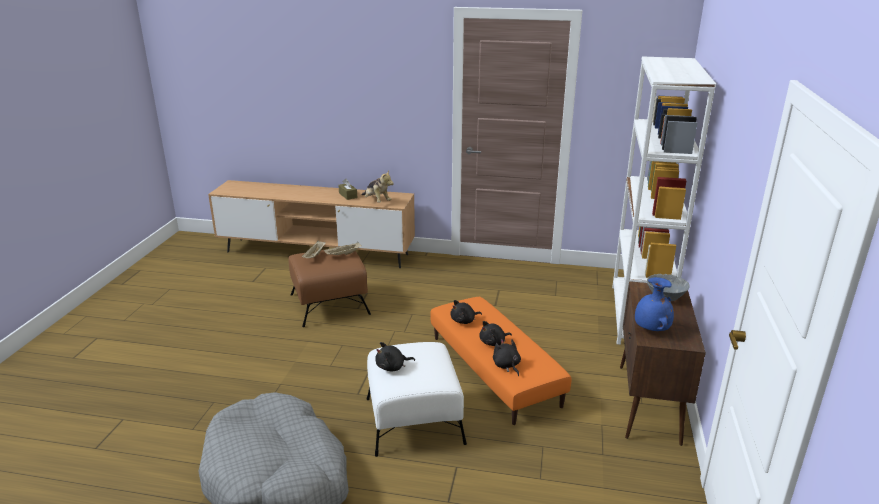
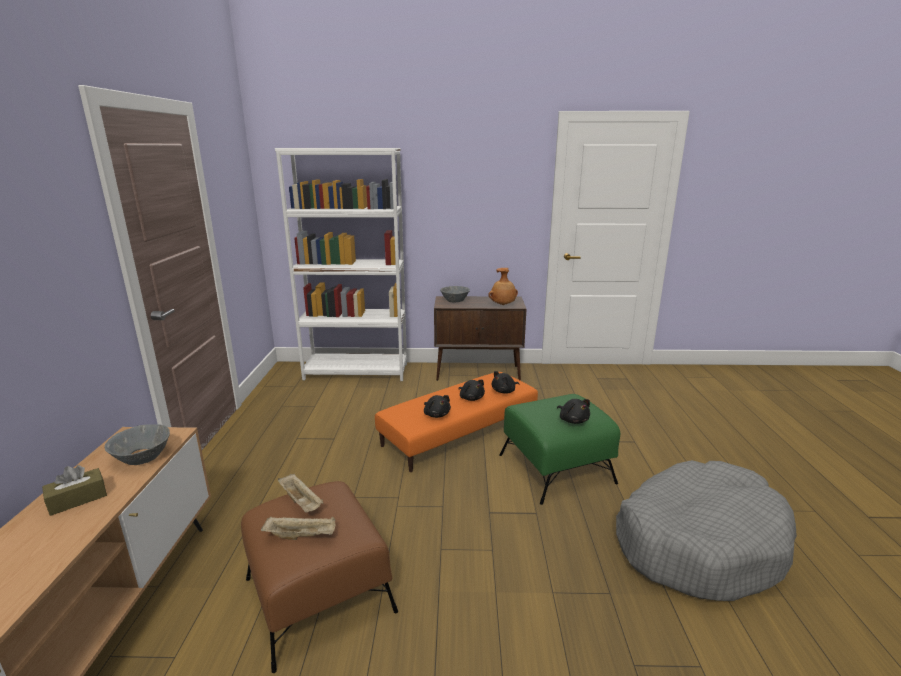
camera: 100 degrees left, 5 degrees down
plush toy [361,171,394,203] -> grey bowl [104,424,170,465]
white ottoman [366,342,467,457] -> green ottoman [499,394,620,505]
blue vase [635,277,674,331] -> brown vase [488,268,518,305]

